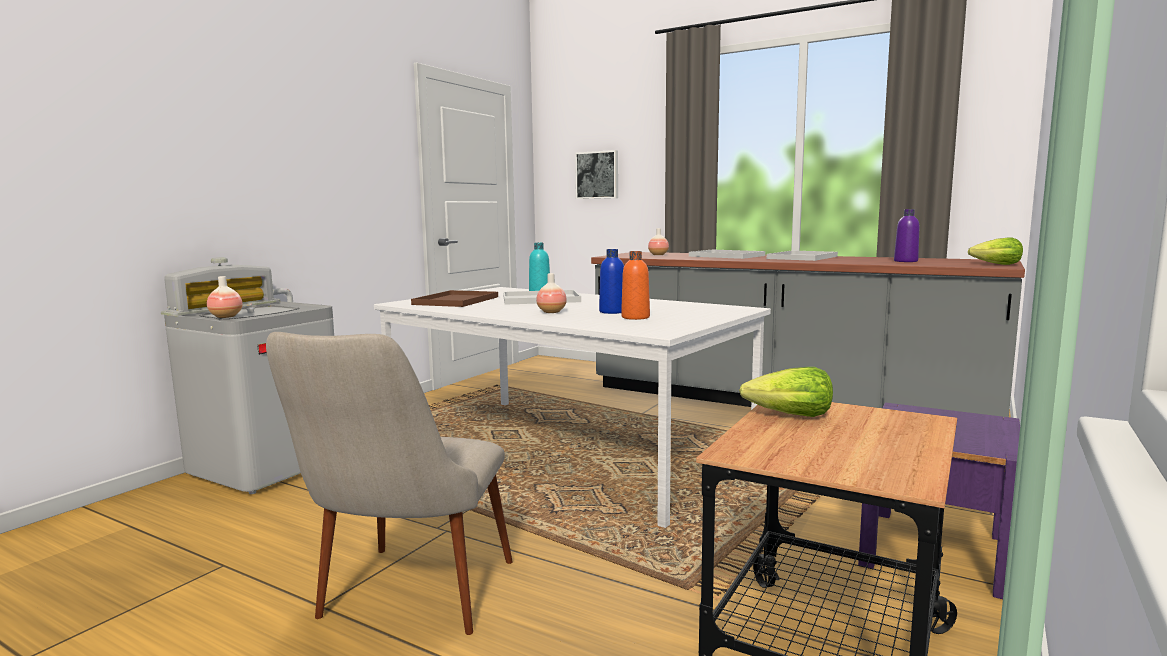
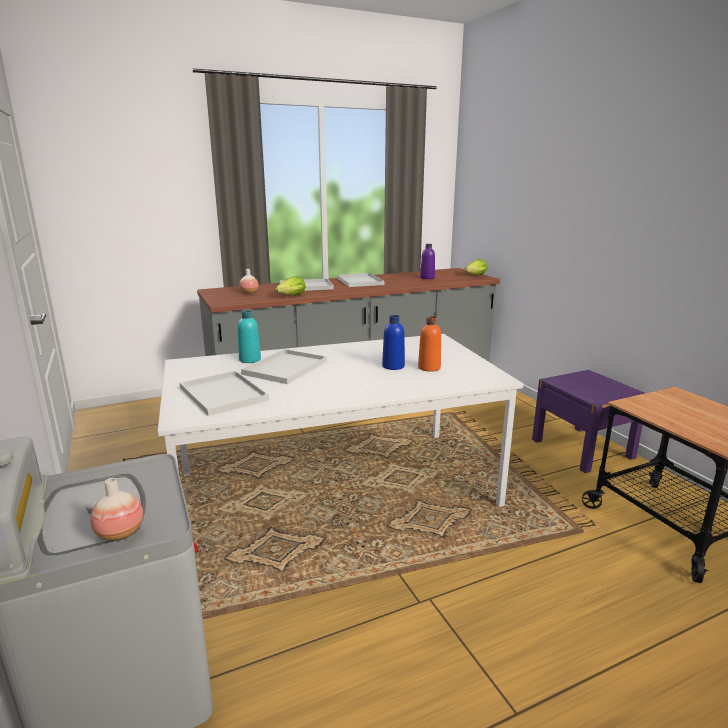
camera: 55 degrees left, 10 degrees up
beige chair [266,332,513,635] -> none
brown tray [411,290,498,307] -> white tray [180,371,269,416]
vase [536,273,567,313] -> none
picture [575,150,618,199] -> none
lettuce [739,367,833,417] -> lettuce moved to [275,276,306,295]

